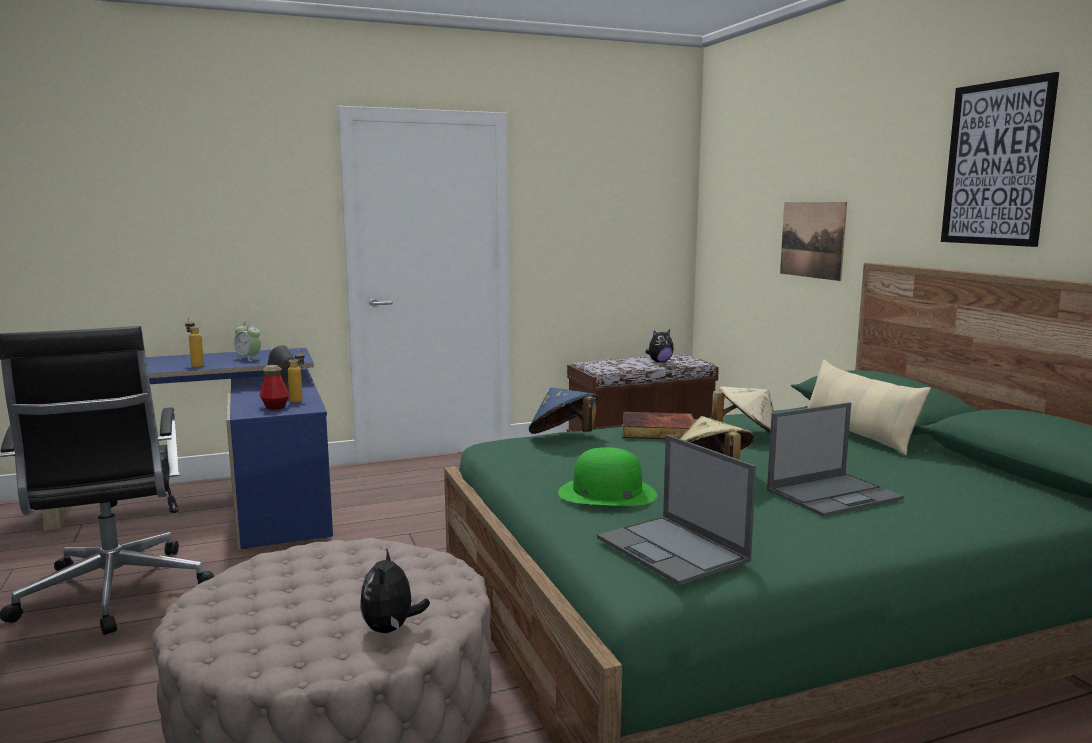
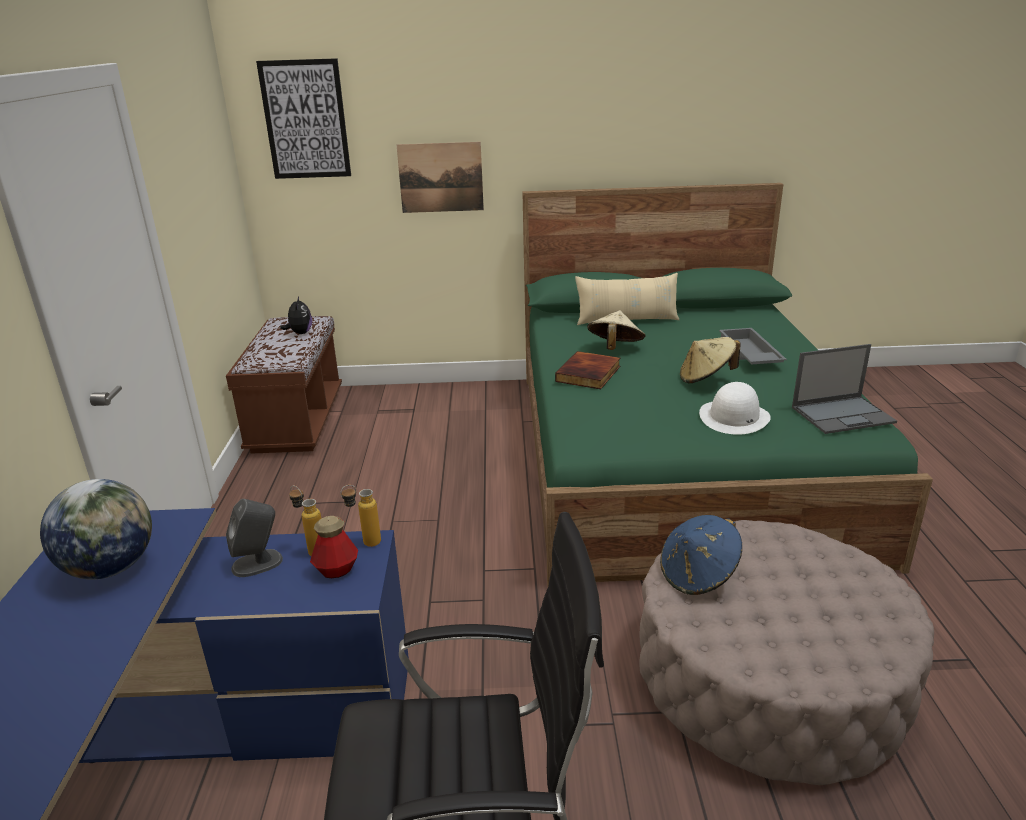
camera: 70 degrees left, 15 degrees up
bottle [185,317,204,367] -> bottle moved to [340,485,381,547]
alarm clock [234,322,261,361] -> globe [40,479,152,580]
plush toy [360,548,430,633] -> none
blue hat [529,387,598,434] -> blue hat moved to [660,515,742,595]
green hat [558,447,657,506] -> white hat [699,382,771,435]
laptop [767,402,904,517] -> grey tray [719,328,787,364]
picture [941,72,1059,247] -> picture moved to [256,58,351,179]

